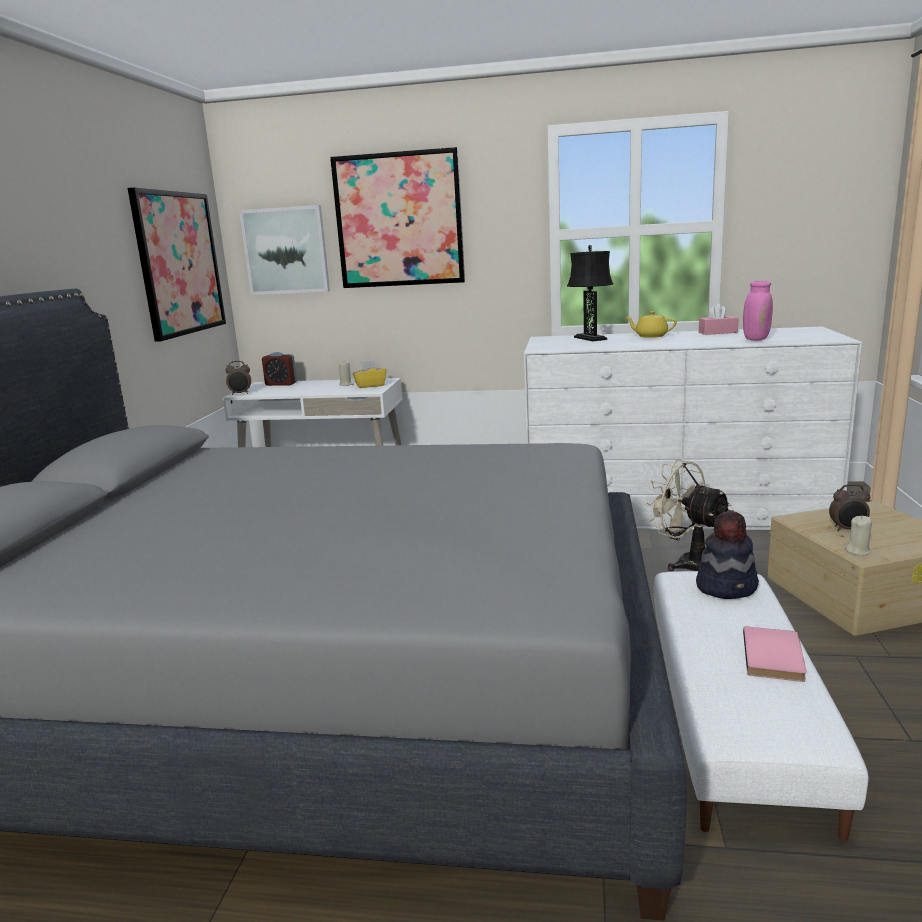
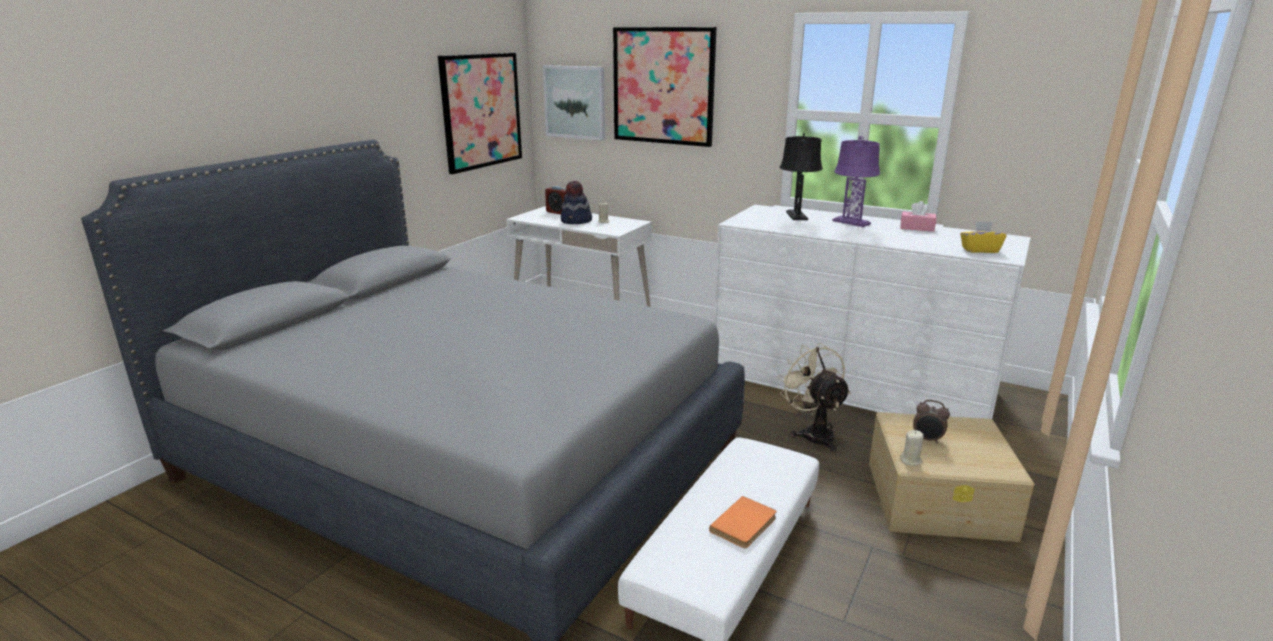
camera: 20 degrees right, 5 degrees up
alarm clock [225,361,251,395] -> none
yellow tissue box [353,360,386,388] -> yellow tissue box moved to [960,221,1007,253]
yellow teapot [626,311,677,338] -> purple table lamp [832,136,880,227]
hat [696,510,759,599] -> hat moved to [561,181,592,224]
pink vase [743,281,773,341] -> none
pink book [743,626,806,682] -> orange book [709,496,777,548]

